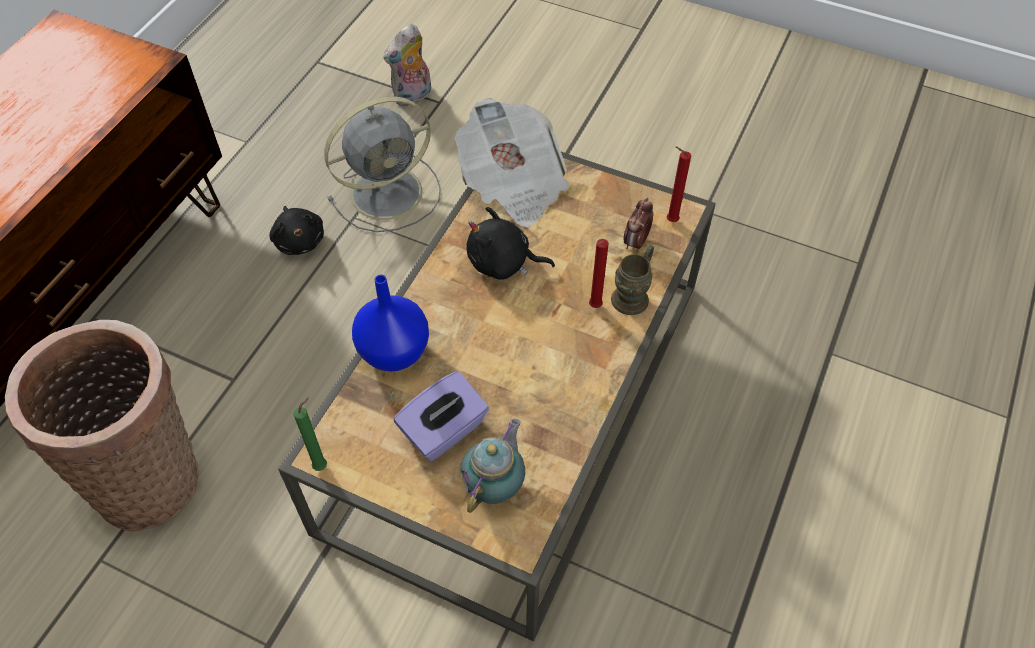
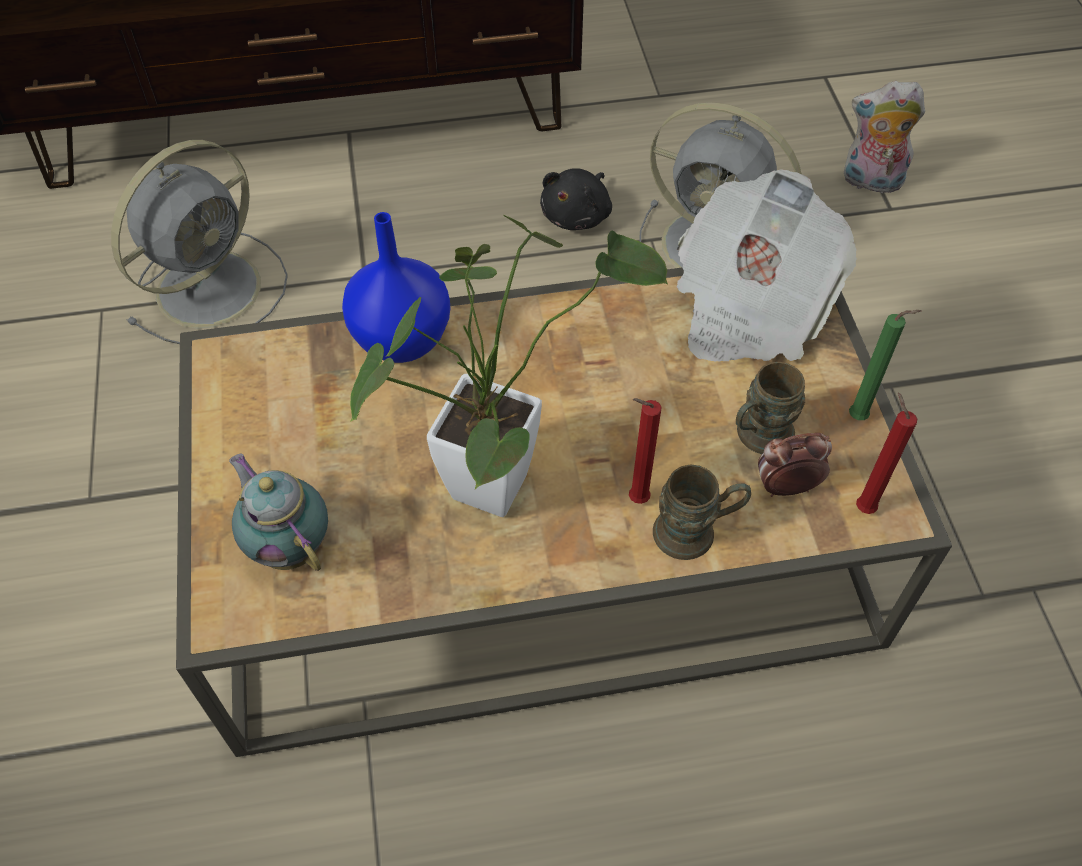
camera: 55 degrees right, 0 degrees up
basket [5,320,199,532] -> grey fan [111,140,288,344]
green candle [293,397,327,471] -> green candle moved to [849,310,921,420]
purple tissue box [394,371,489,462] -> none
teapot [460,419,525,513] -> teapot turned 120 degrees counterclockwise [229,454,328,571]
black plush toy [466,207,555,280] -> none
none -> potted plant [350,215,668,517]
none -> brown mug [736,362,805,454]

